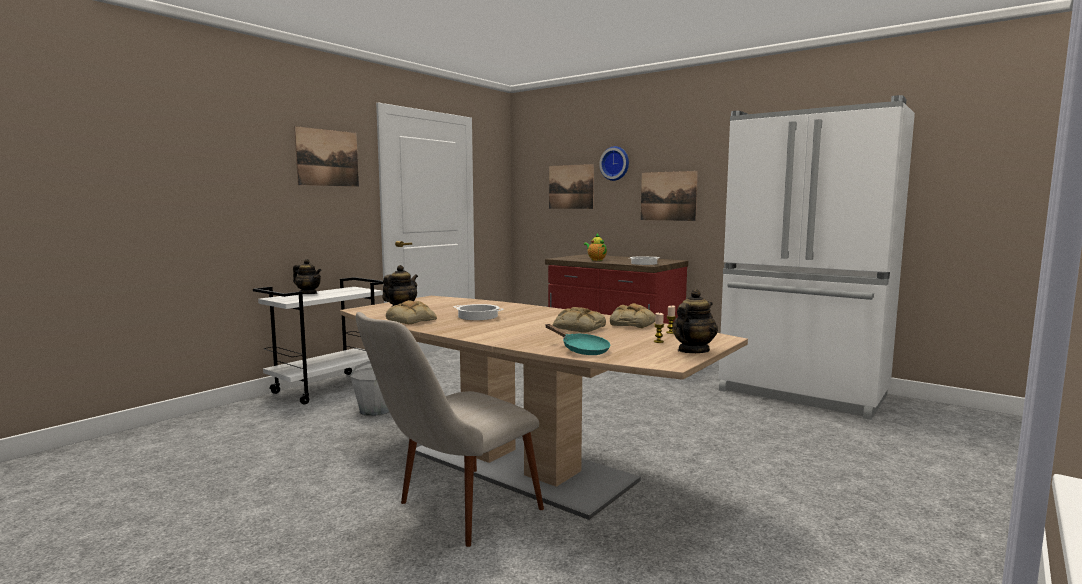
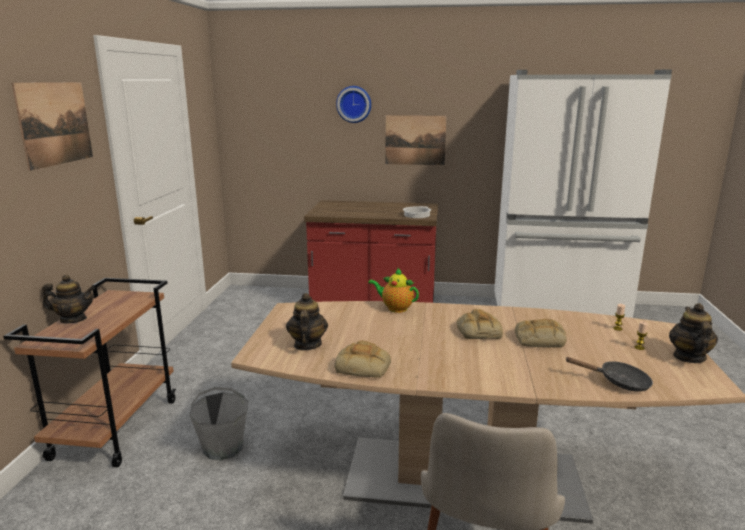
camera: 30 degrees left, 10 degrees up
white cart [253,277,384,404] -> brown cart [3,278,176,467]
cooking pot [454,304,504,320] -> none
turquoise frying pan [545,324,610,355] -> black frying pan [565,357,653,392]
picture [549,164,594,209] -> none
teapot [584,233,607,261] -> teapot moved to [368,267,419,313]
bread [610,303,655,328] -> bread moved to [456,309,503,339]

